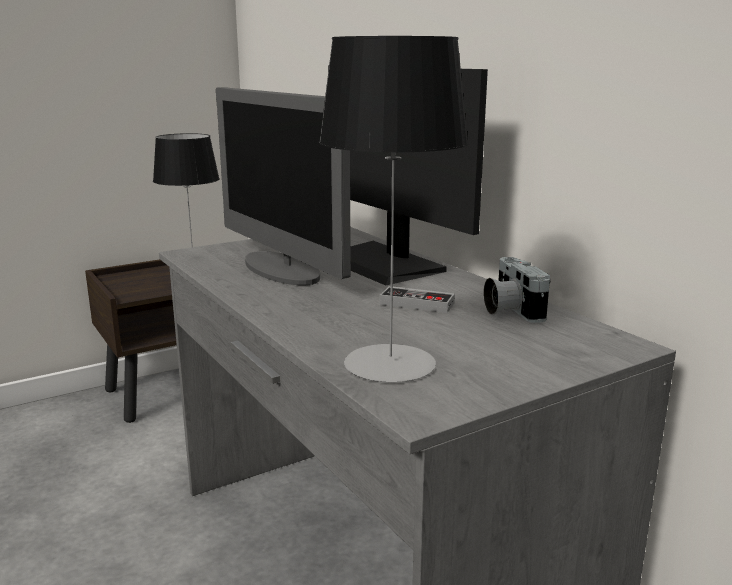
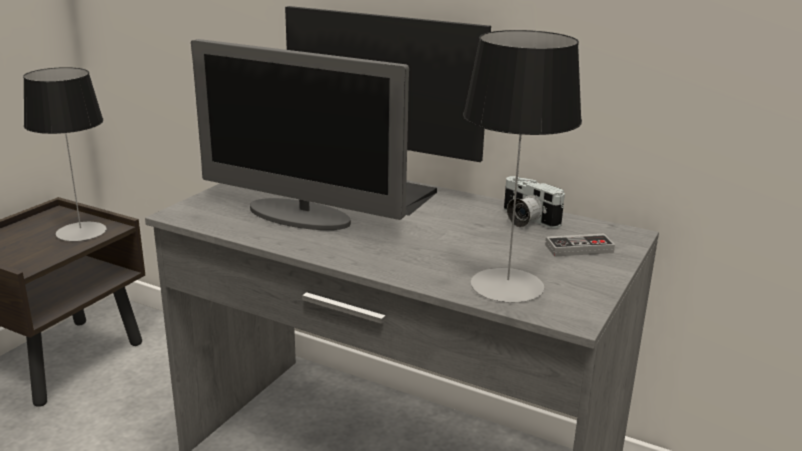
camera: 30 degrees left, 5 degrees up
game controller [379,286,455,313] -> game controller moved to [545,234,615,257]

